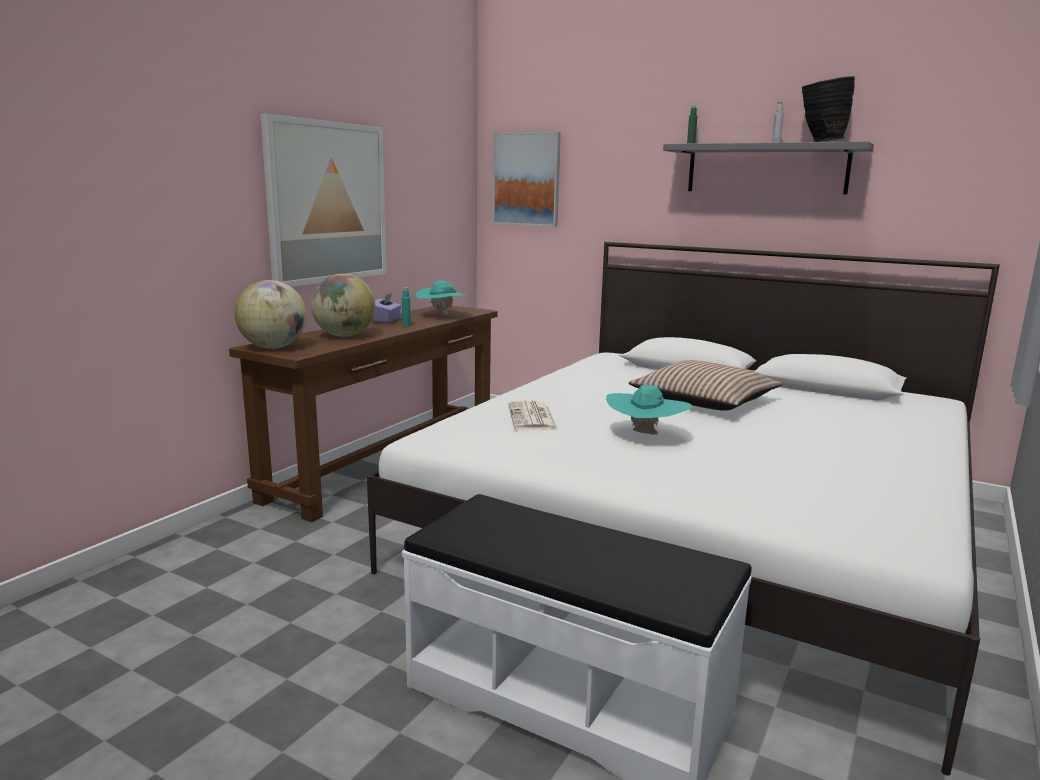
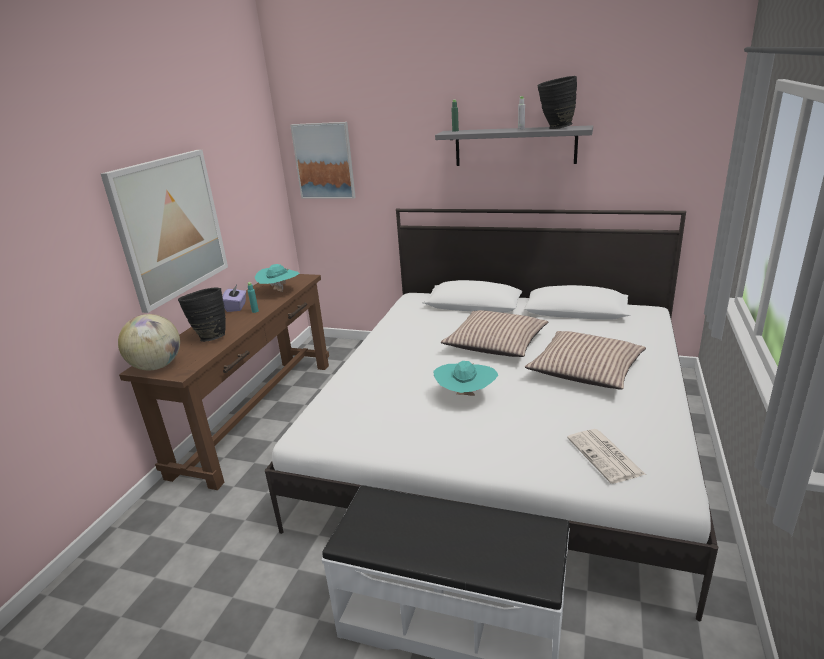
camera: 10 degrees left, 10 degrees up
globe [311,274,375,337] -> black vase [178,288,226,342]
newspaper [508,401,558,430] -> newspaper moved to [567,429,646,484]
none -> pillow [525,331,646,390]

